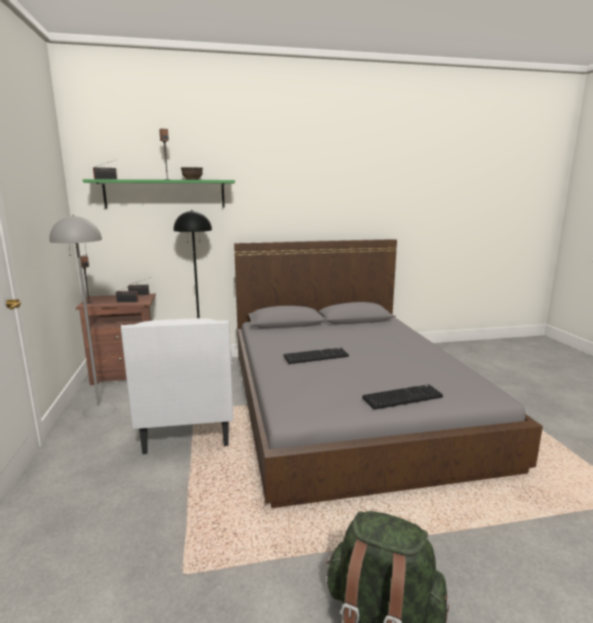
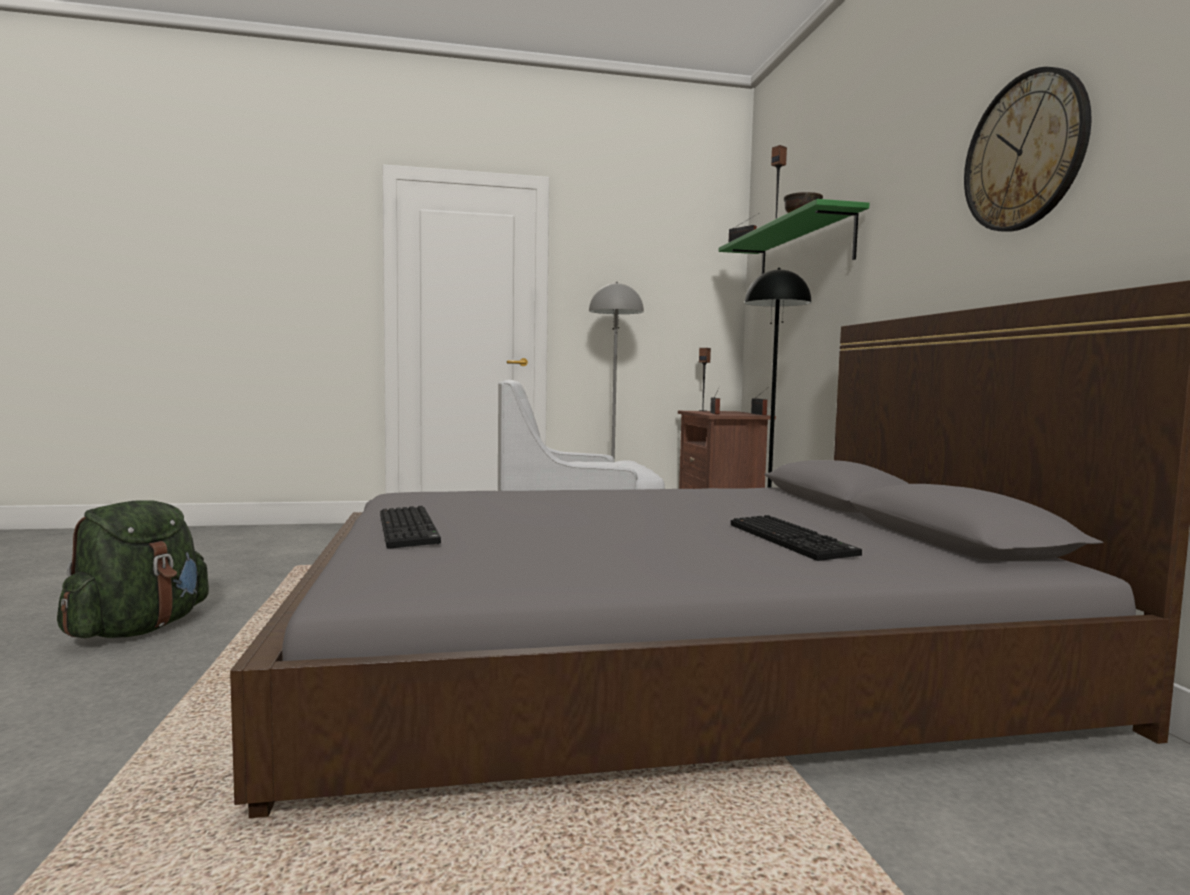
camera: 90 degrees right, 10 degrees down
keyboard [283,348,349,364] -> keyboard moved to [731,515,862,561]
none -> wall clock [964,67,1091,232]

